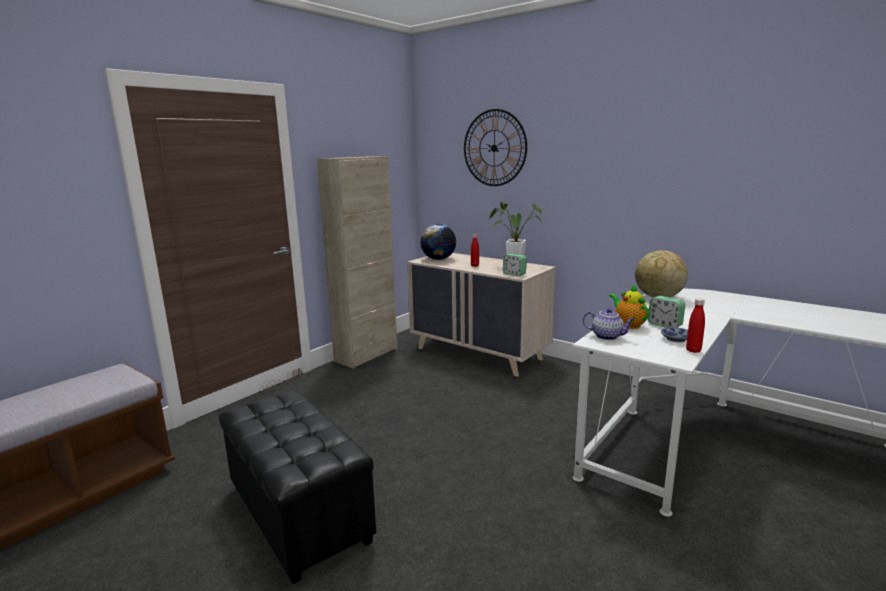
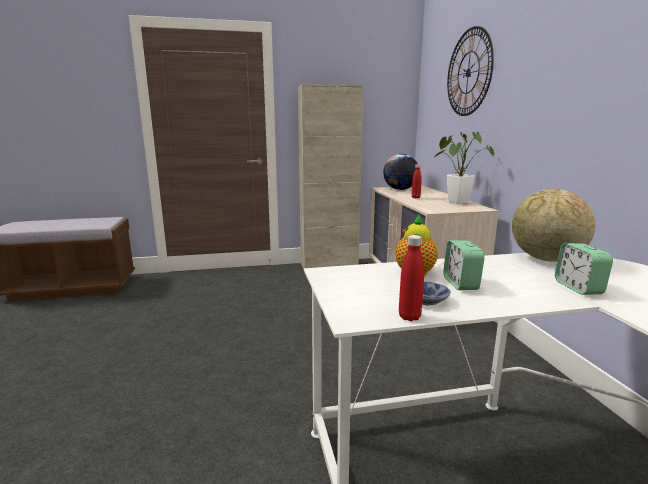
camera: 40 degrees right, 0 degrees up
black ottoman [219,390,376,584] -> none
alarm clock [503,253,527,276] -> alarm clock moved to [555,243,613,295]
teapot [583,308,635,340] -> none

